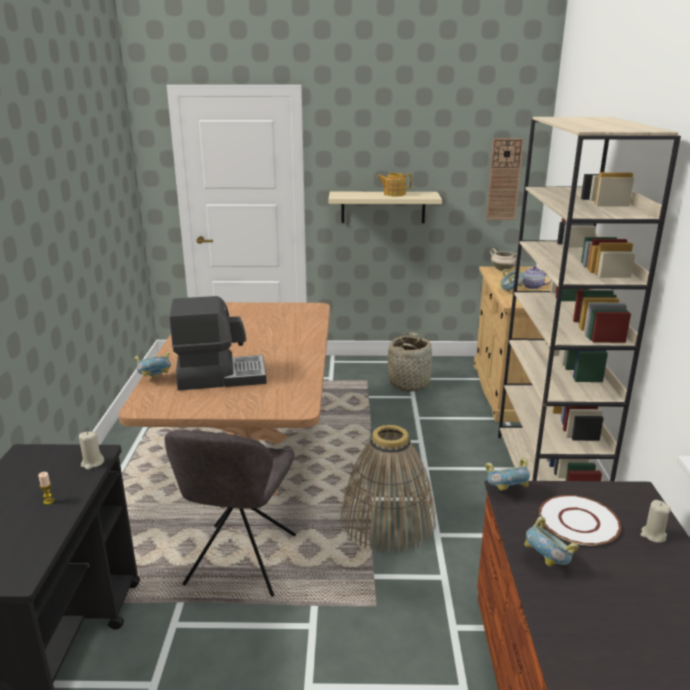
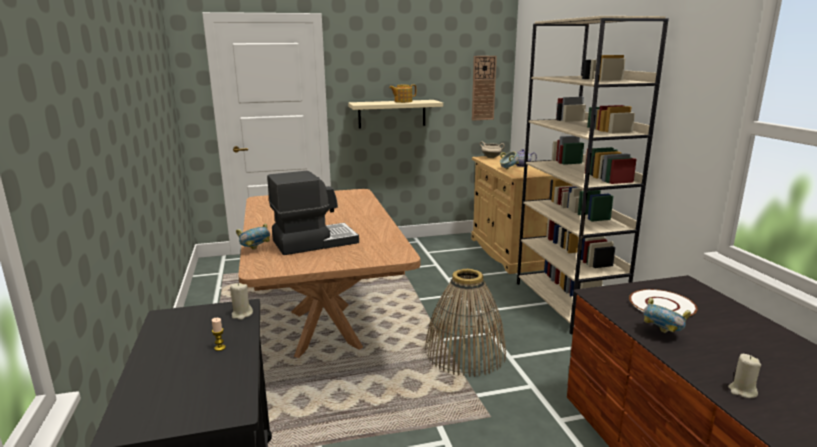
camera: 15 degrees left, 5 degrees down
grey chair [164,430,296,597] -> none
basket [388,332,432,392] -> none
bowl [485,458,530,490] -> none
beige candle [641,500,671,543] -> beige candle moved to [728,354,761,398]

